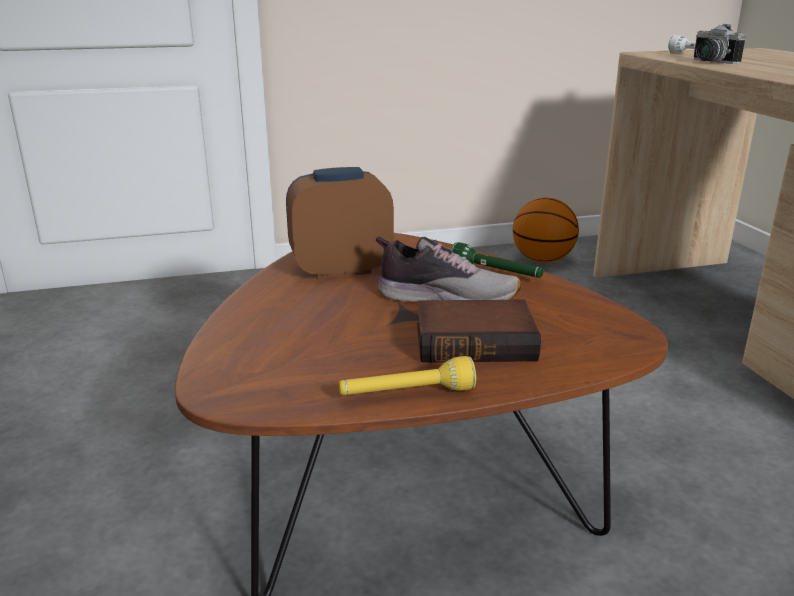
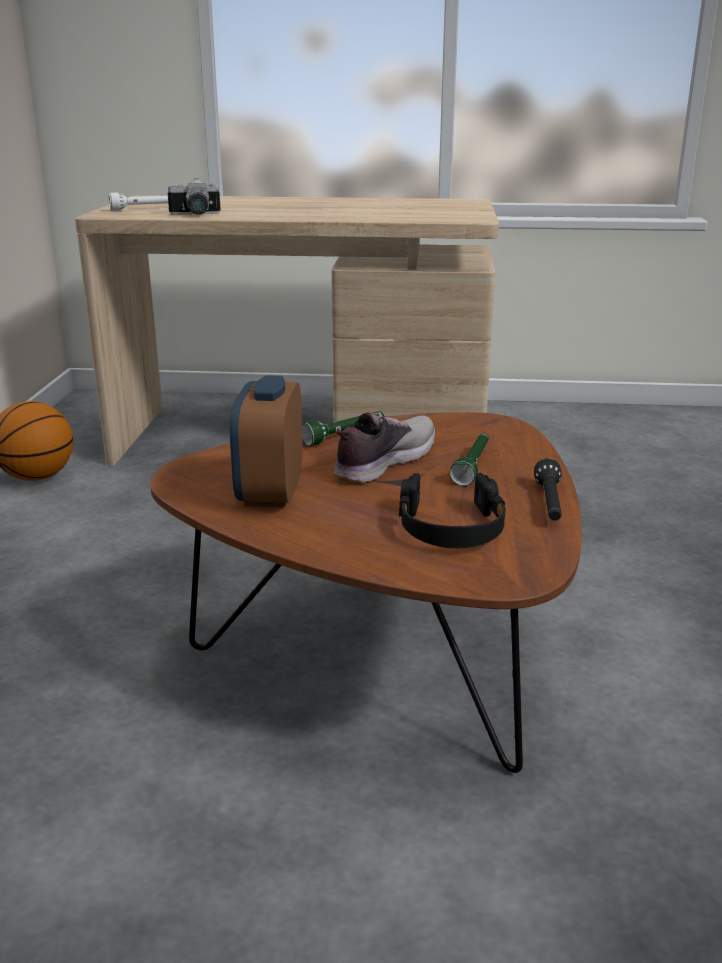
camera: 70 degrees left, 0 degrees up
yellow flashlight [339,356,476,395] -> black flashlight [534,458,562,521]
book [417,300,541,363] -> green flashlight [450,433,489,486]
none -> black headphones [399,473,506,548]

